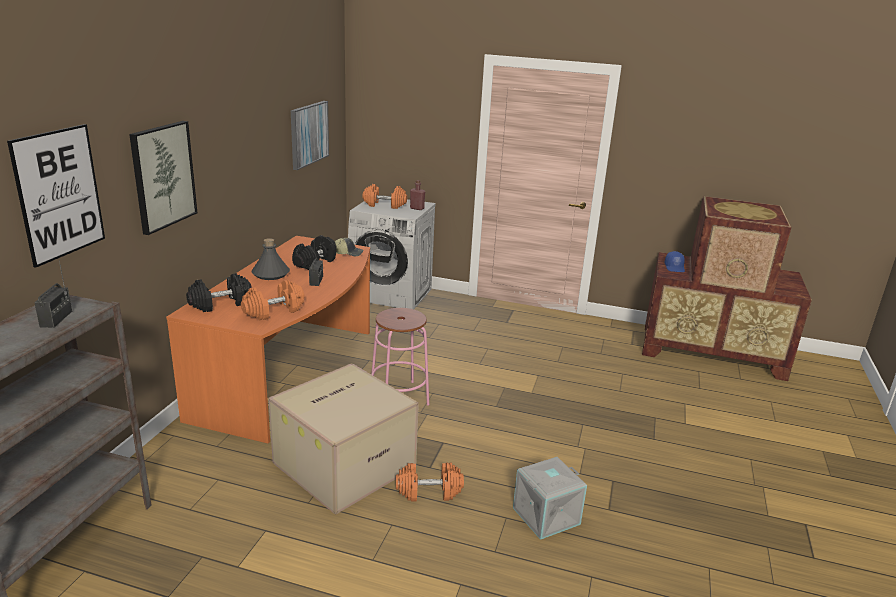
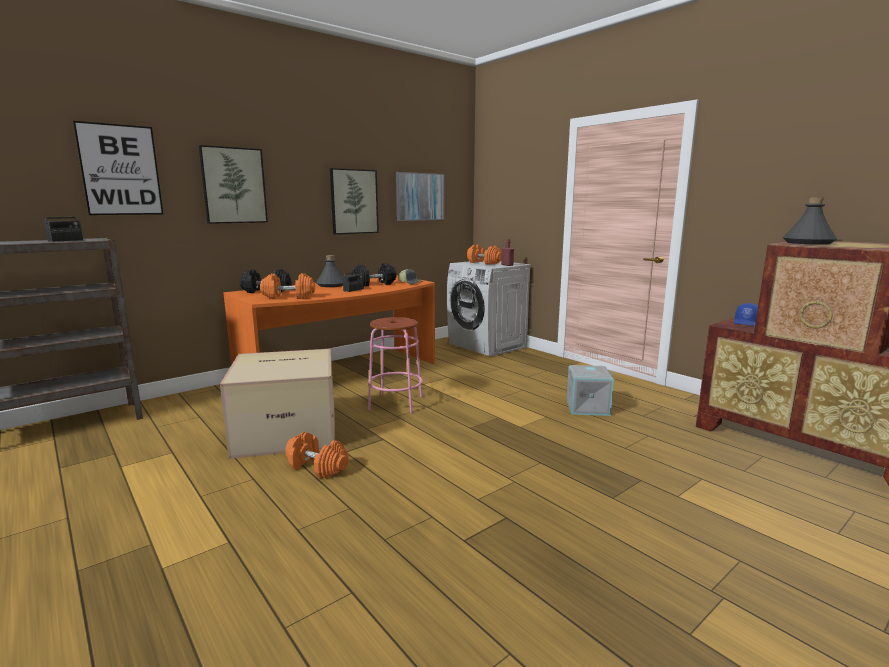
camera: 35 degrees right, 10 degrees down
grey storage box [513,457,587,540] -> grey storage box moved to [567,365,614,416]
none -> picture [330,168,379,234]
none -> grey bottle [783,197,837,245]

